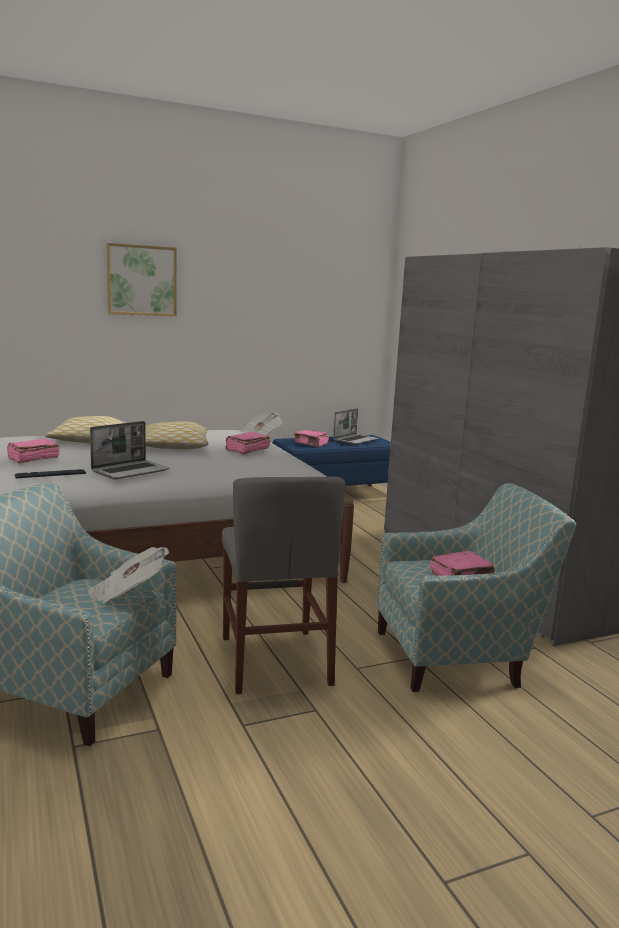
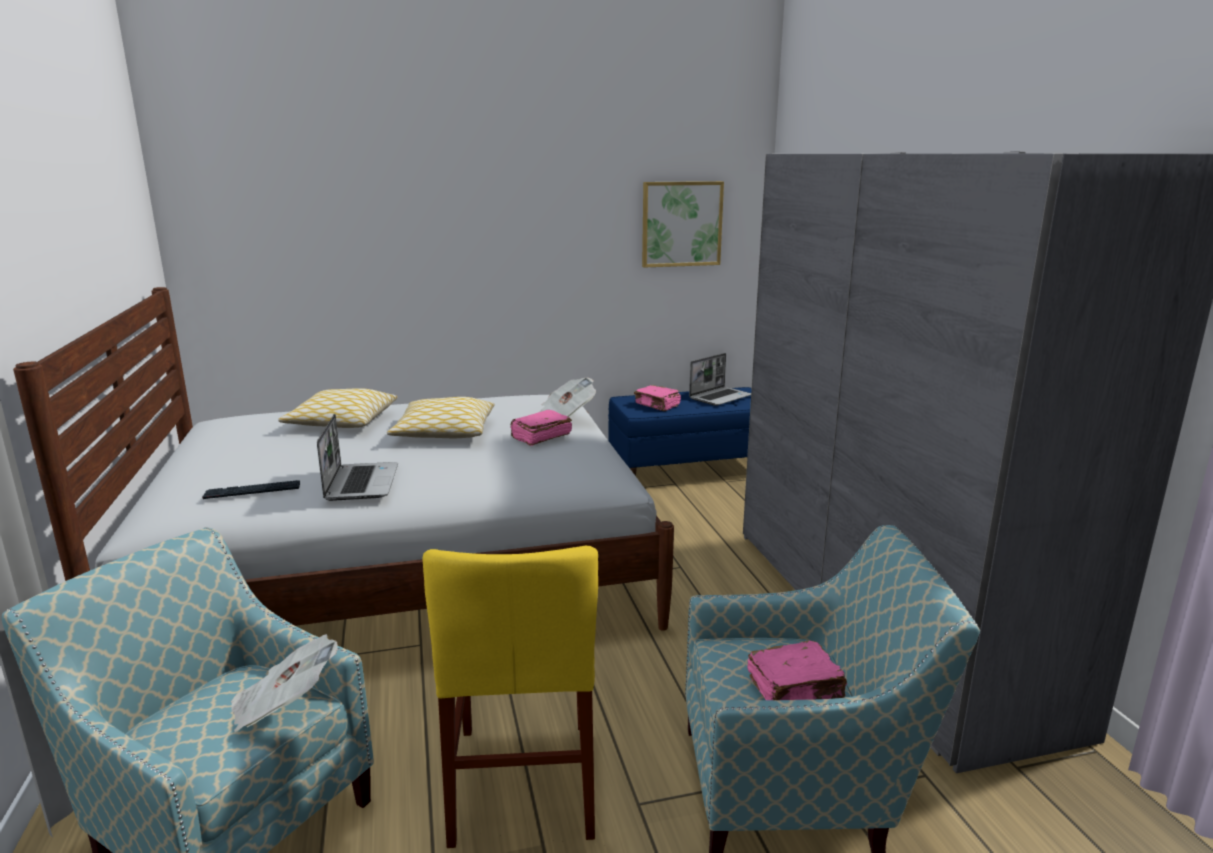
camera: 10 degrees right, 5 degrees up
pink book [7,439,60,464] -> none
laptop [90,421,169,479] -> laptop turned 60 degrees counterclockwise [317,414,398,501]
picture [107,243,177,316] -> picture moved to [642,181,724,268]
grey chair [222,477,345,694] -> yellow chair [423,546,598,848]

